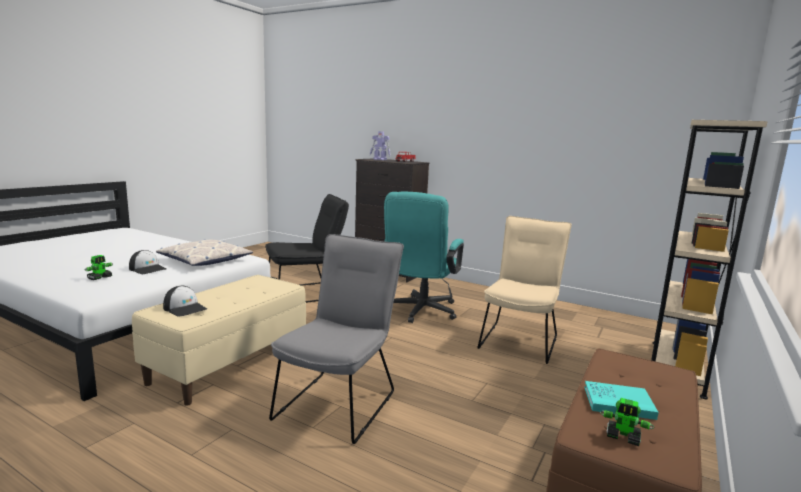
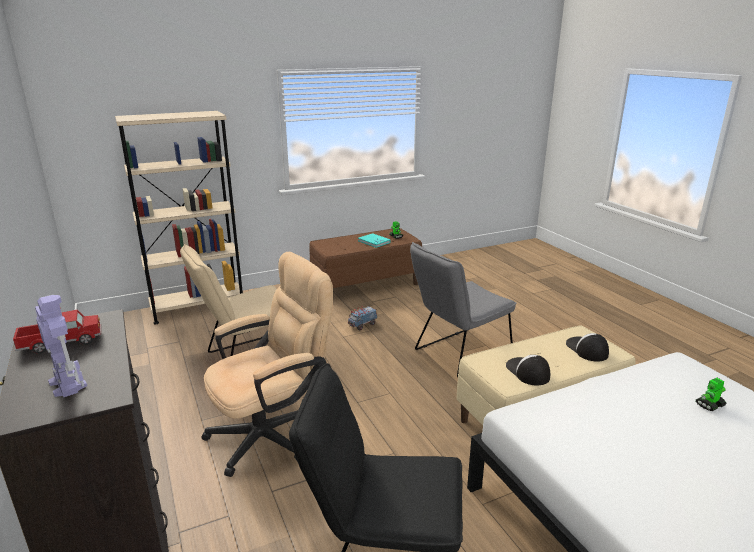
camera: 145 degrees left, 10 degrees up
cap [129,250,167,274] -> cap moved to [506,355,550,385]
pillow [156,239,253,266] -> none
turquoise office chair [384,192,464,323] -> beige office chair [201,252,333,477]
none -> toy truck [348,306,377,330]

